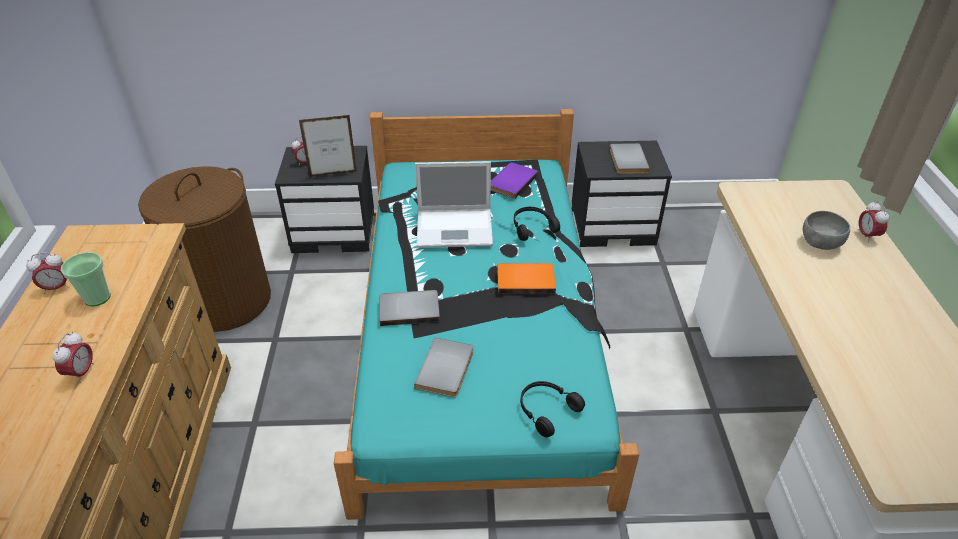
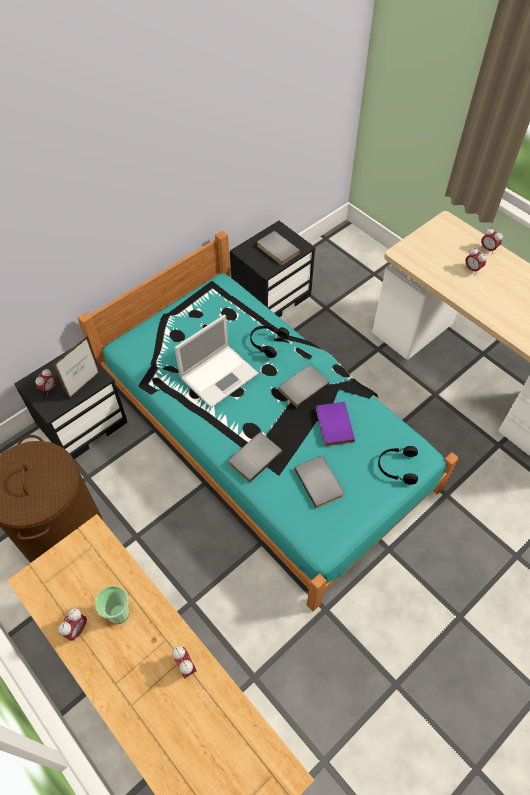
camera: 40 degrees left, 15 degrees up
purple book [491,162,538,199] -> purple book moved to [316,402,355,446]
orange book [497,263,556,293] -> grey book [279,365,330,408]
grey bowl [803,211,850,250] -> alarm clock [465,247,487,271]

